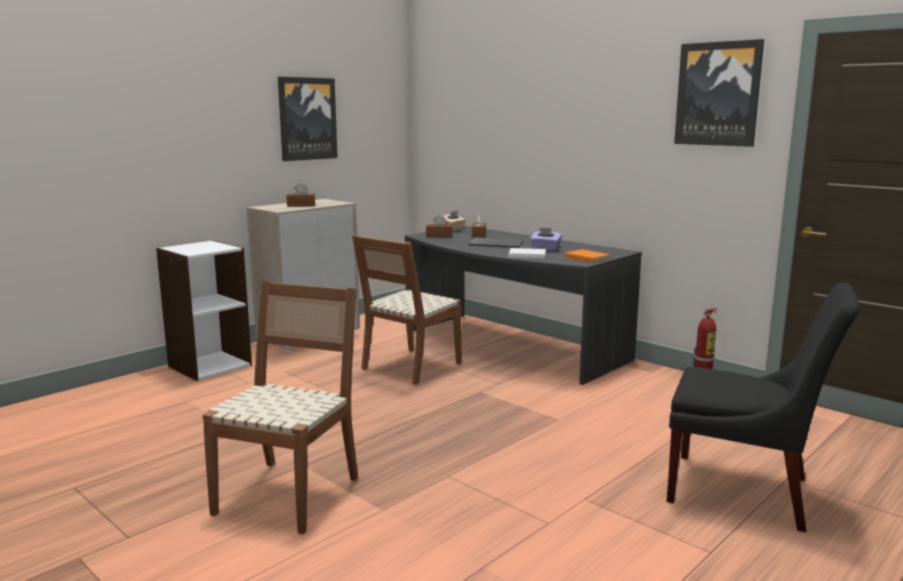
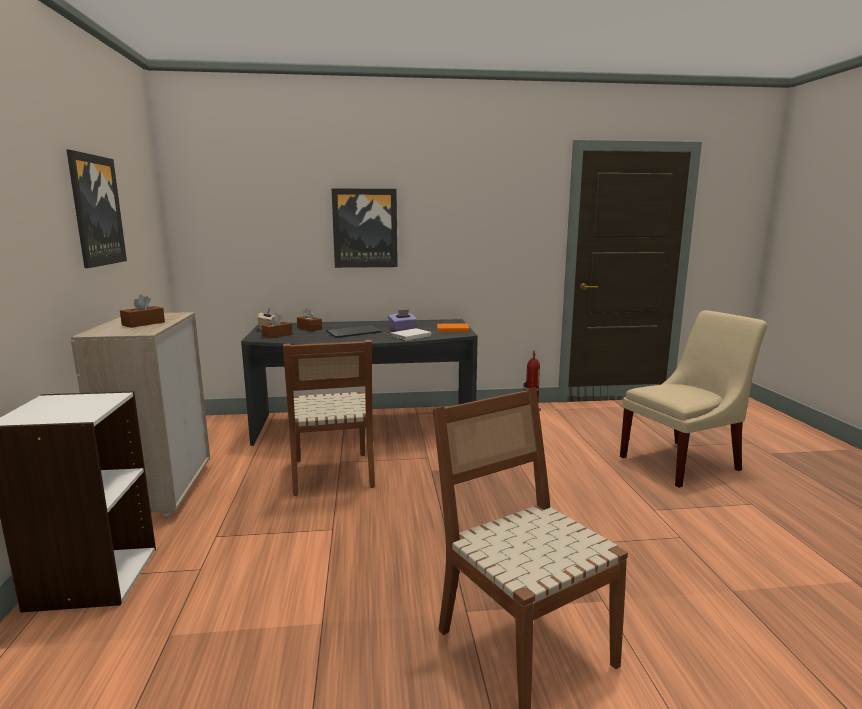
camera: 50 degrees left, 0 degrees up
black chair [666,282,858,532] -> beige chair [620,310,767,488]
picture [674,39,764,147] -> picture moved to [332,188,398,268]

